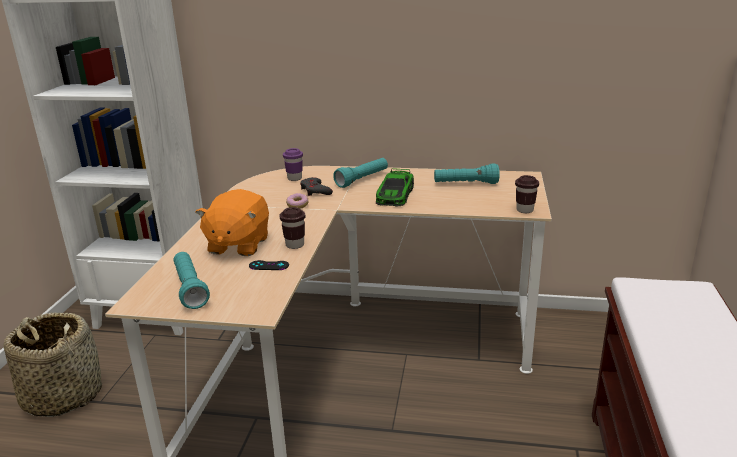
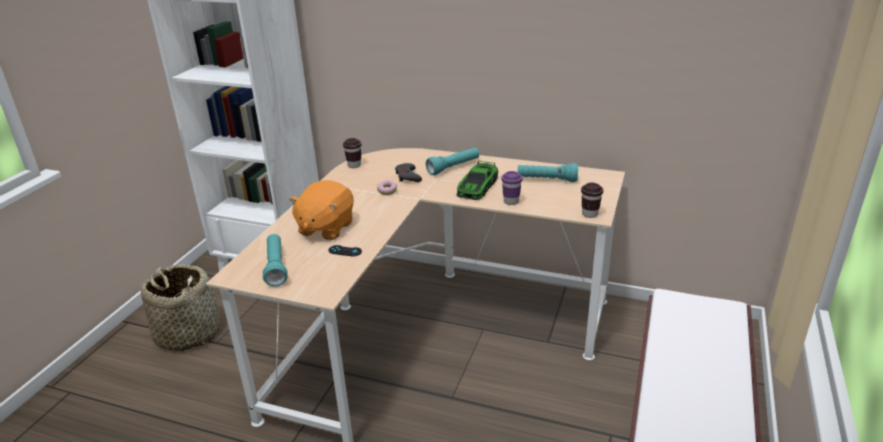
camera: 10 degrees right, 5 degrees up
brown cup [279,207,306,249] -> brown cup moved to [343,138,362,168]
purple cup [283,148,303,181] -> purple cup moved to [501,171,522,205]

